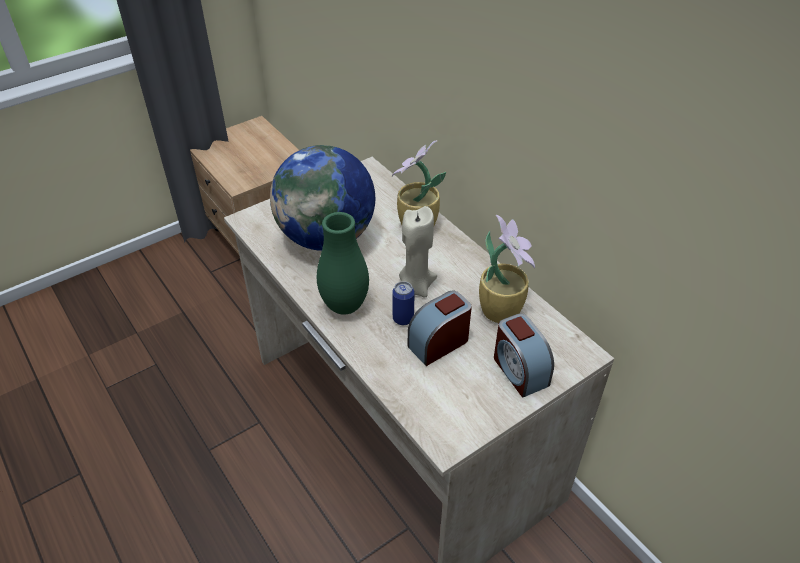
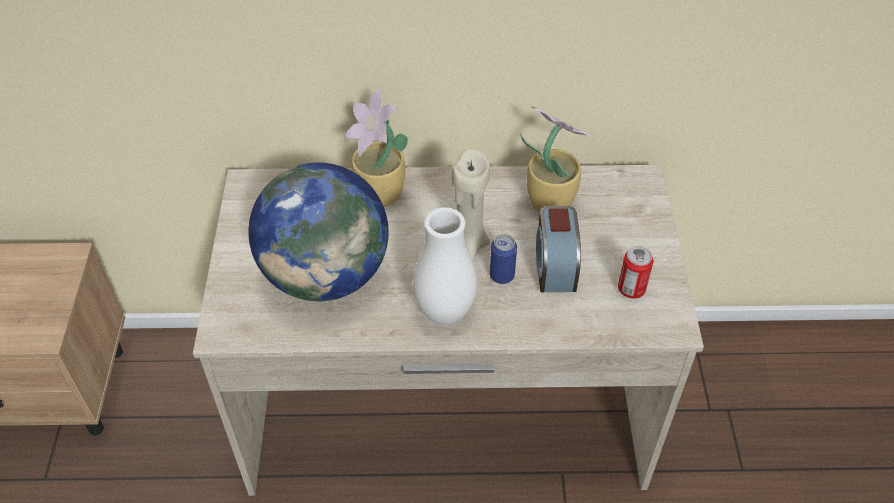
camera: 55 degrees left, 5 degrees up
green vase [317,212,369,315] -> white vase [413,207,477,325]
alarm clock [494,314,554,398] -> none
none -> can [618,246,653,299]

